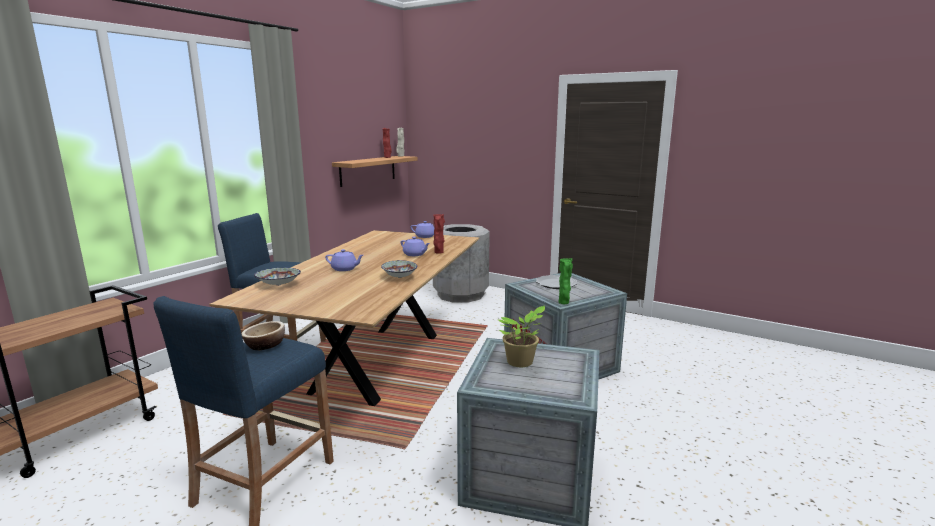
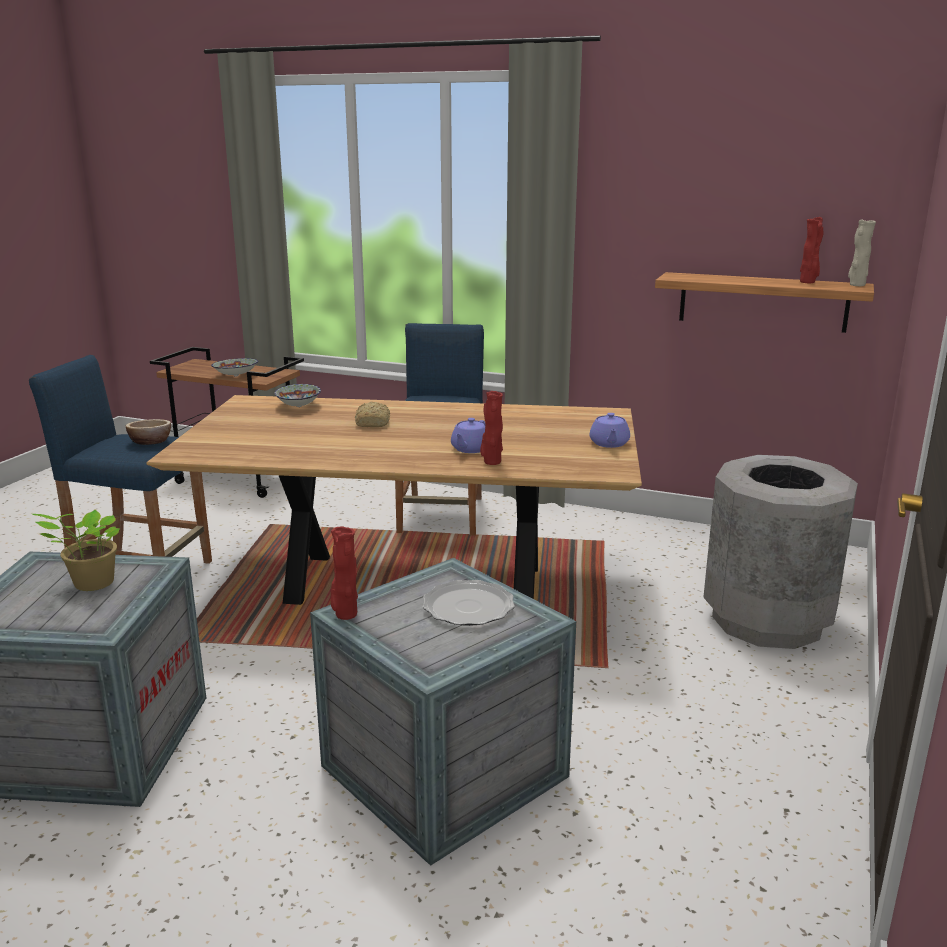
camera: 80 degrees right, 5 degrees up
purple teapot [325,249,363,271] -> bread [355,402,390,427]
bowl [381,260,417,278] -> bowl moved to [211,358,259,376]
green vase [558,258,573,304] -> red vase [331,526,358,620]

